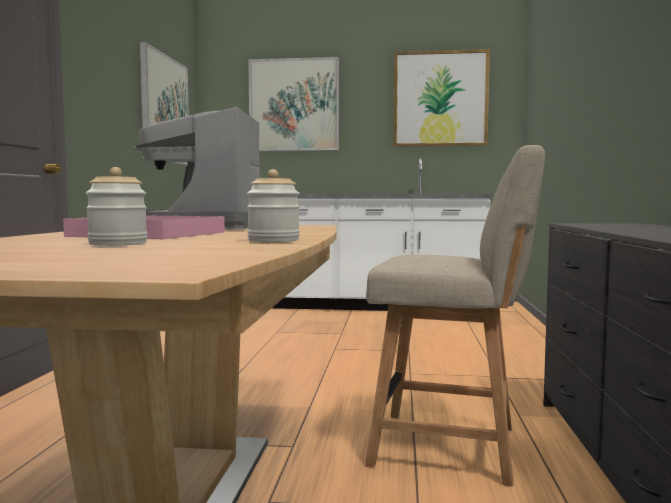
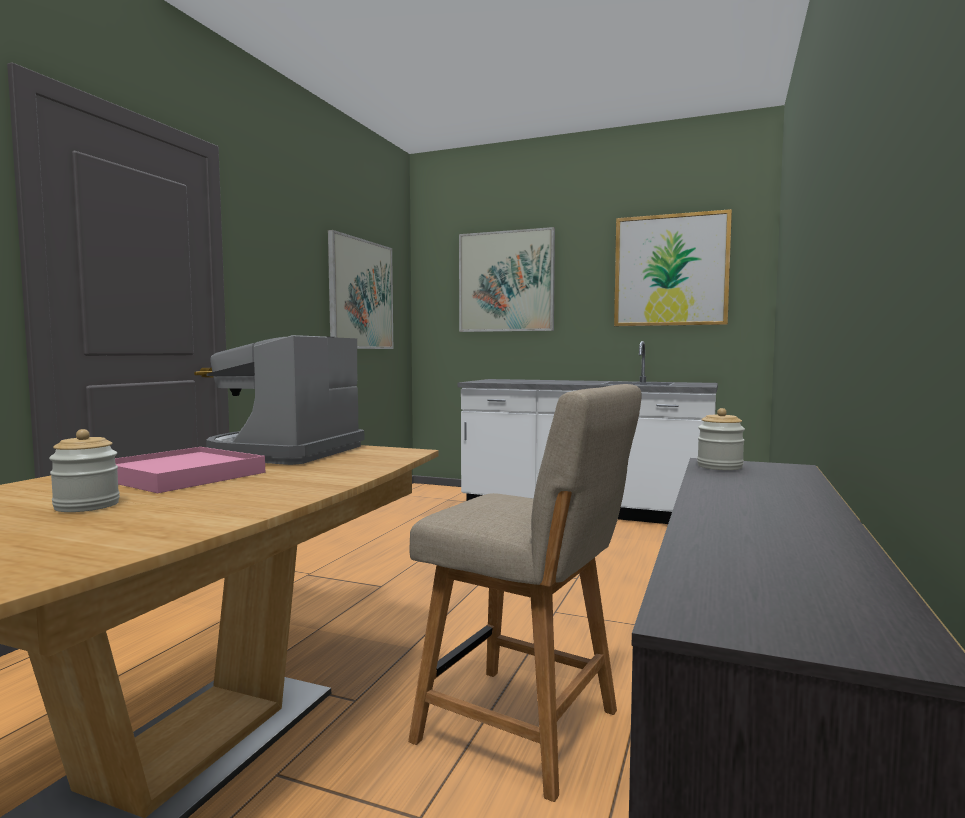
camera: 15 degrees right, 0 degrees up
jar [247,169,300,242] -> jar moved to [697,408,745,470]

